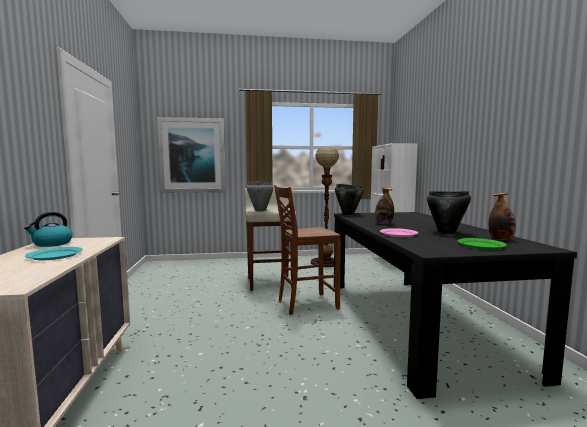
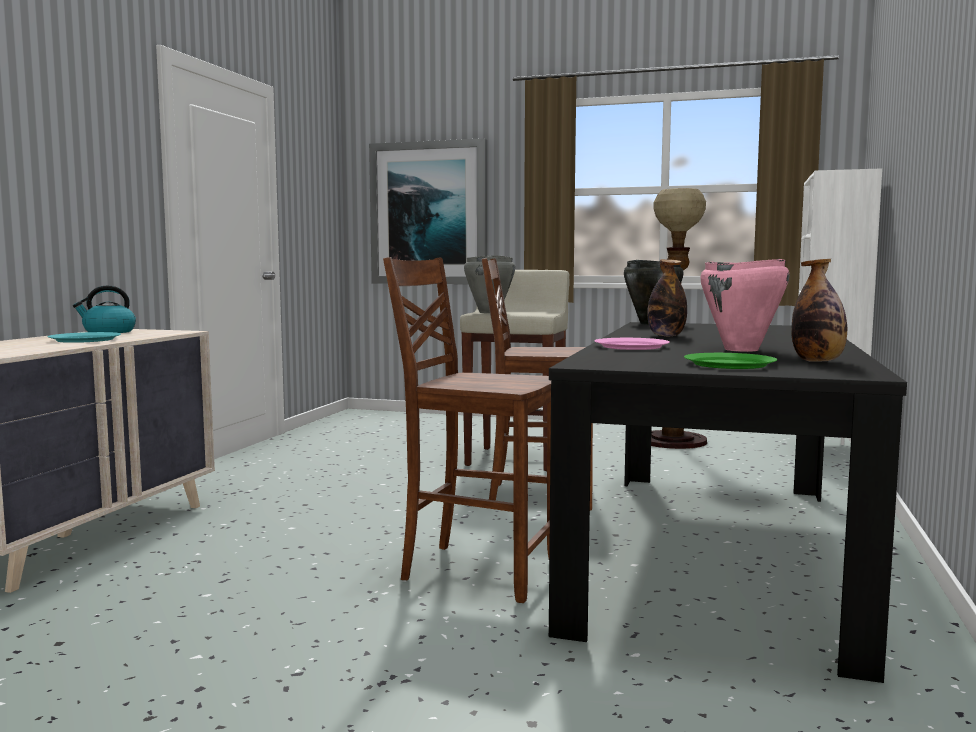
camera: 25 degrees right, 0 degrees up
black cooking pot [427,191,471,234] -> pink cooking pot [700,259,790,352]
none -> brown chair [383,257,551,603]

